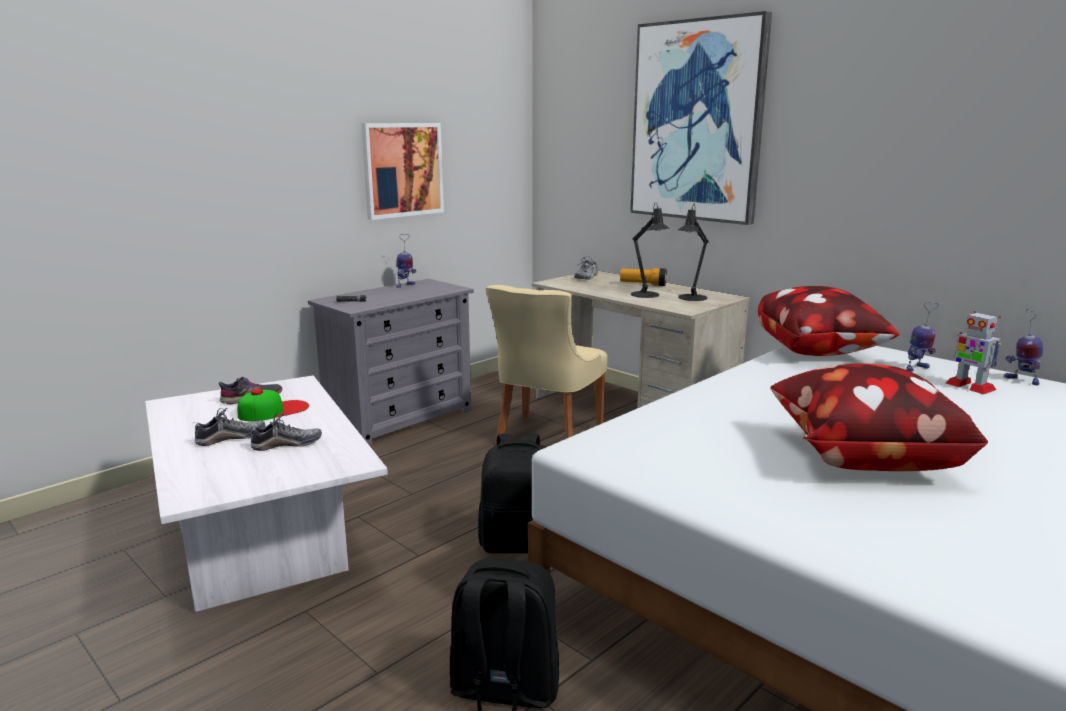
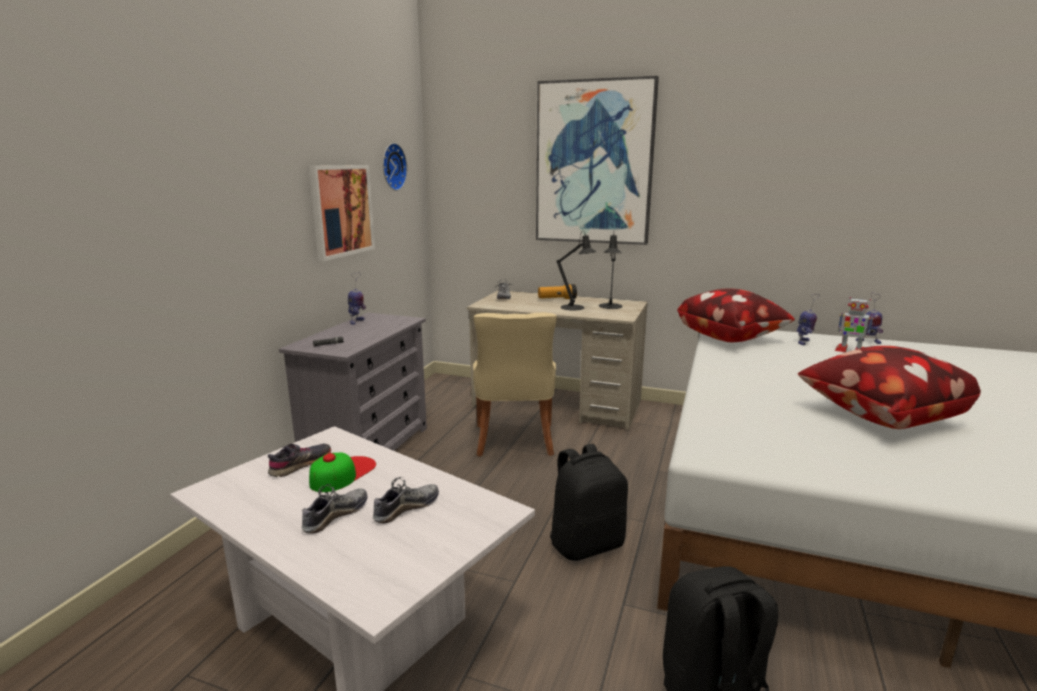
camera: 25 degrees left, 0 degrees up
none -> wall clock [383,143,408,191]

